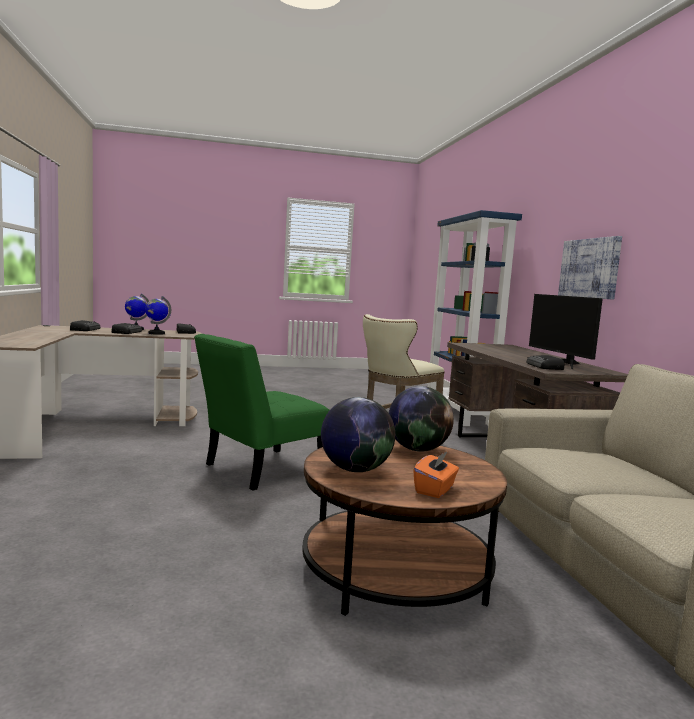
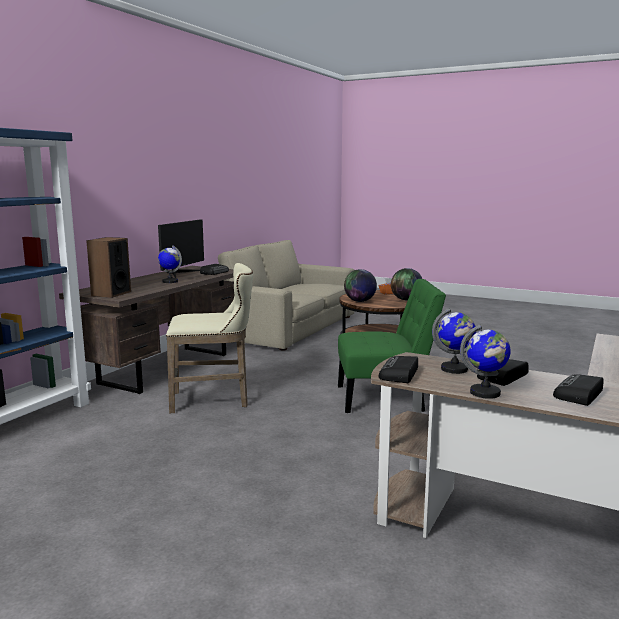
camera: 140 degrees left, 5 degrees up
picture [558,236,622,300] -> none
none -> speaker [86,237,131,298]
none -> globe [158,245,182,283]

